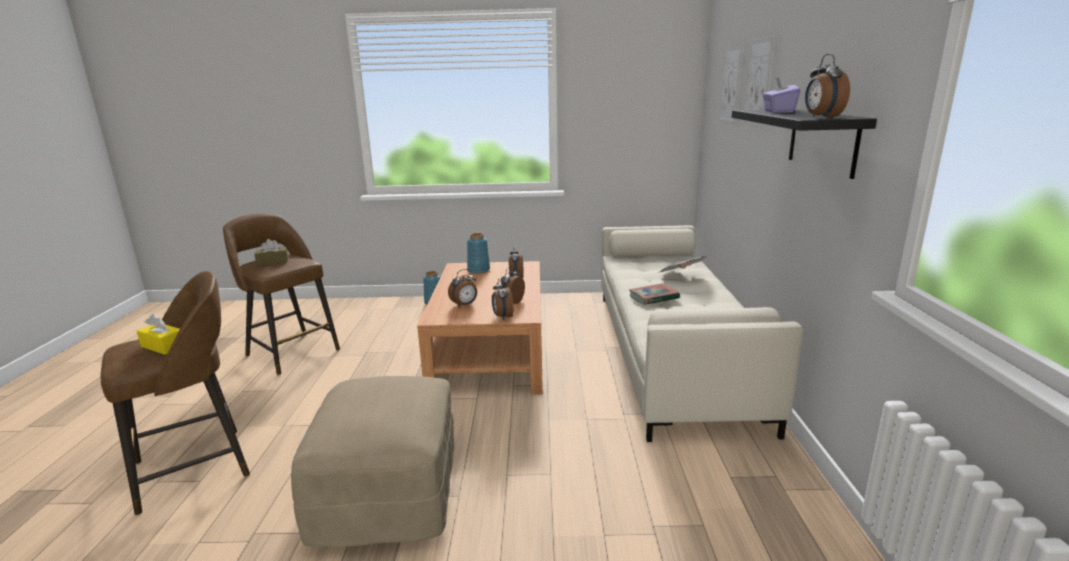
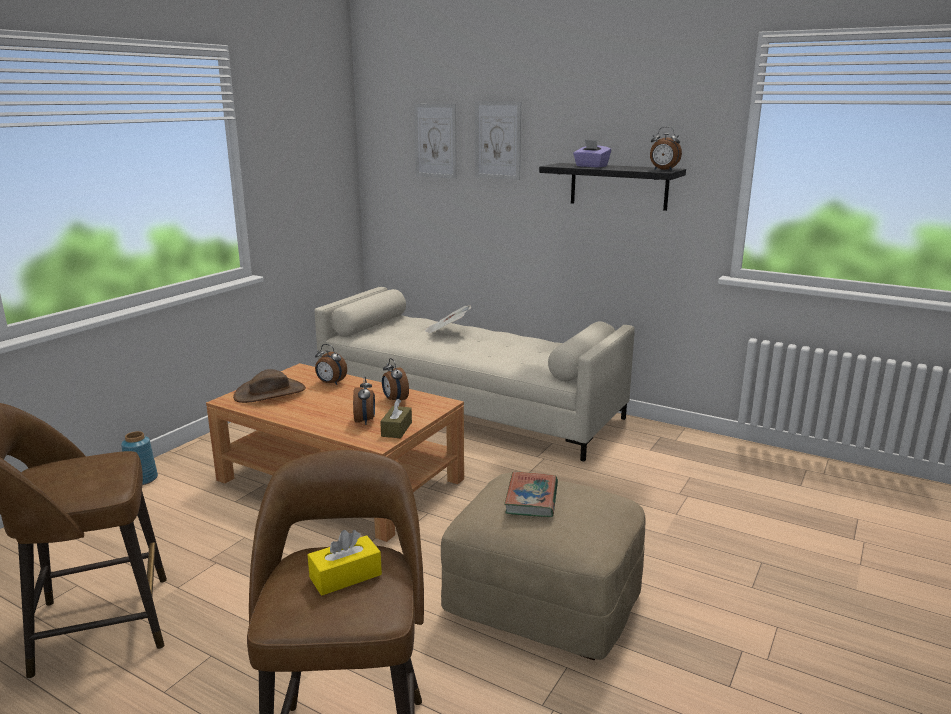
camera: 60 degrees left, 0 degrees up
brown tissue box [254,239,288,266] -> brown tissue box moved to [380,399,412,438]
blue vase [467,233,490,274] -> brown hat [233,369,306,403]
alarm clock [492,279,514,320] -> none
book [629,283,680,305] -> book moved to [504,471,558,517]

